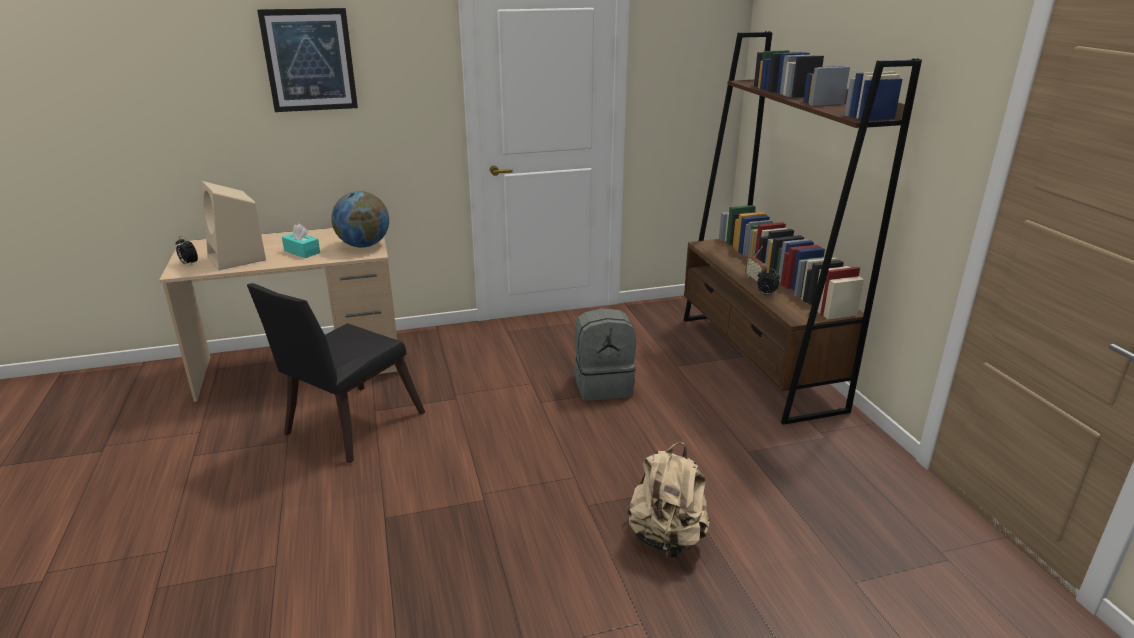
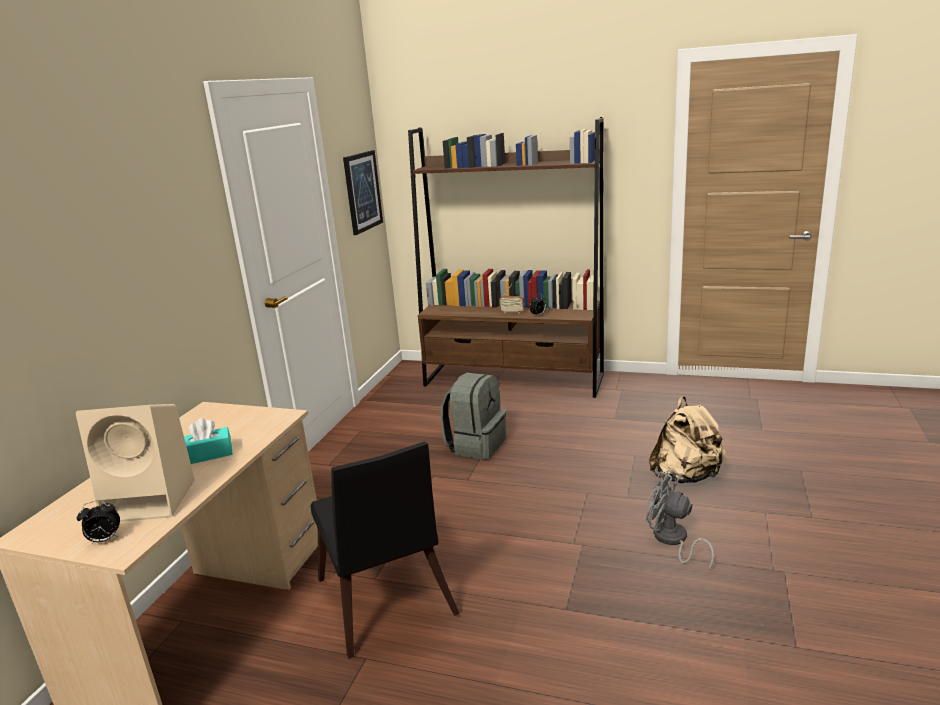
camera: 55 degrees left, 5 degrees down
picture [257,8,358,112] -> picture moved to [343,150,383,235]
globe [331,191,389,248] -> none
none -> grey fan [646,470,714,571]

